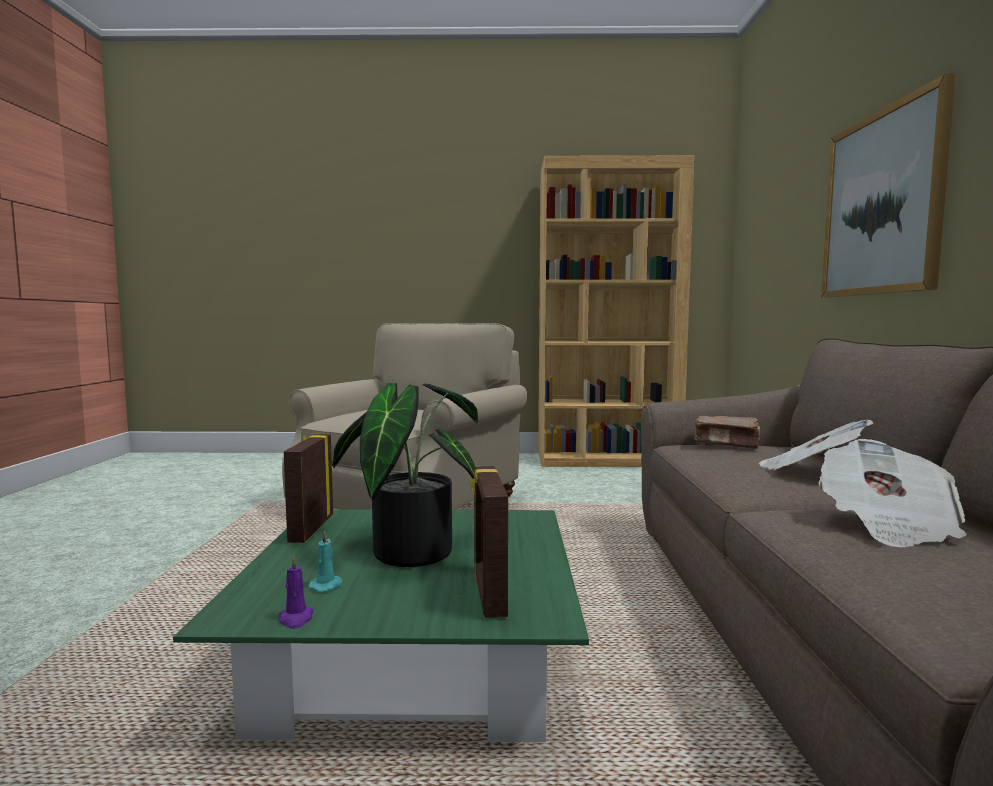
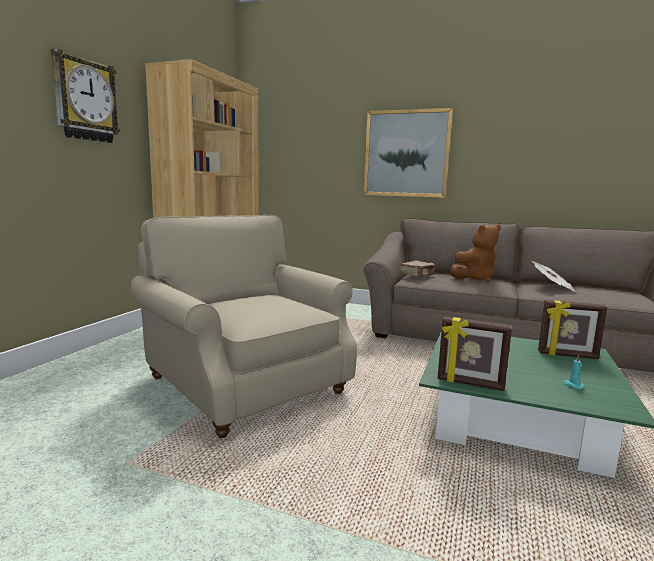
camera: 70 degrees left, 5 degrees up
purple candle [279,555,314,629] -> none
potted plant [332,383,478,567] -> none
newspaper [759,420,873,470] -> brown plush toy [451,224,501,282]
none -> wall clock [51,48,120,143]

